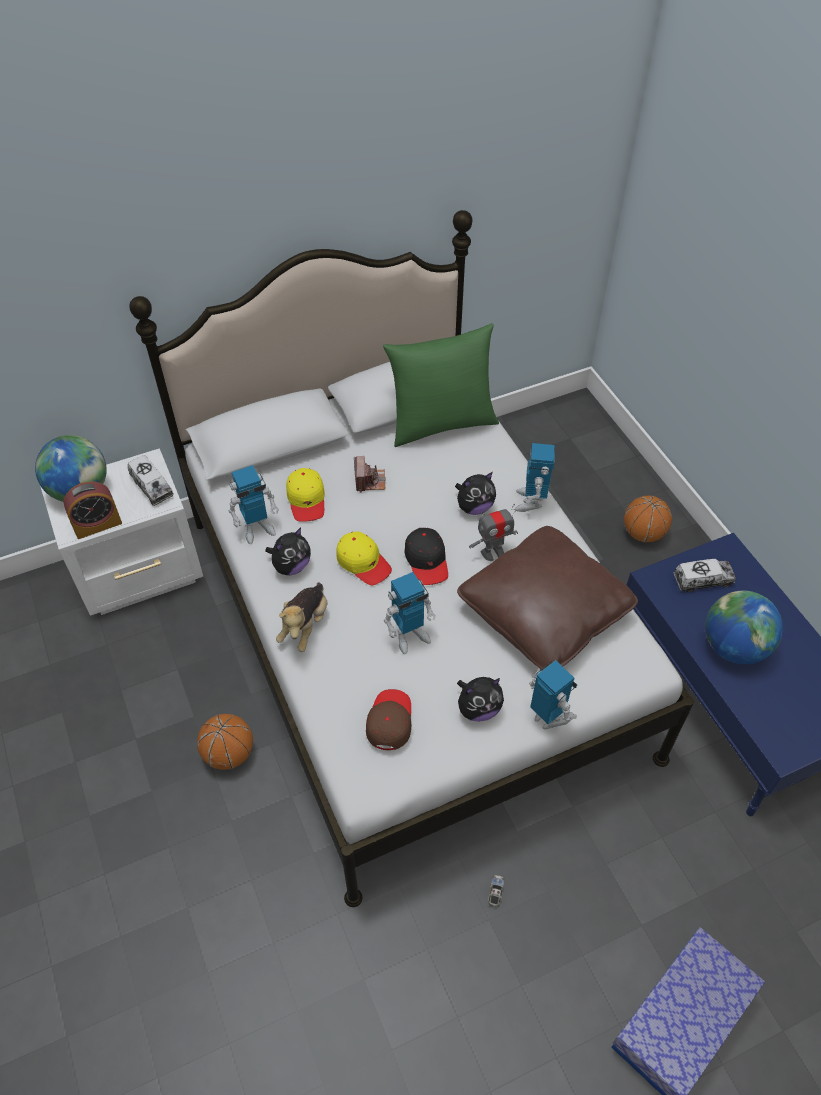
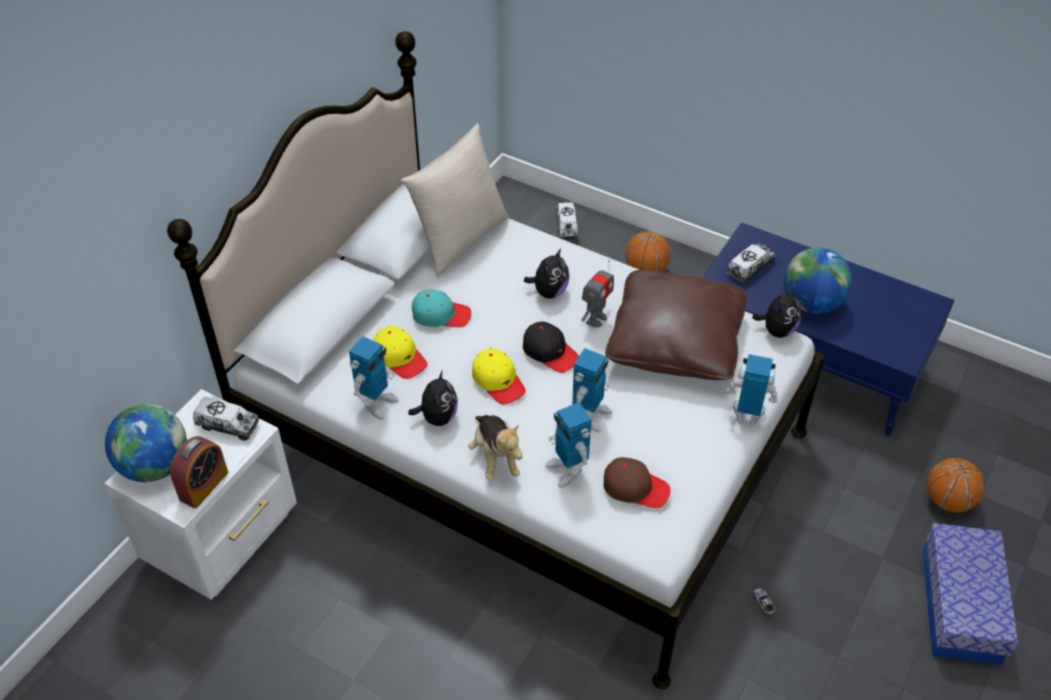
camera: 35 degrees left, 5 degrees down
basketball [197,714,253,770] -> basketball moved to [927,458,985,513]
yellow cap [336,531,392,585] -> yellow cap turned 45 degrees clockwise [472,348,526,404]
camera [354,456,386,492] -> turquoise cap [412,290,471,327]
brown cap [366,689,412,750] -> brown cap turned 135 degrees clockwise [603,457,671,508]
green pillow [383,323,499,447] -> beige pillow [401,123,509,277]
plush toy [457,677,504,722] -> plush toy moved to [752,287,801,338]
toy robot [515,443,555,512] -> toy robot moved to [545,402,592,488]
none -> toy truck [556,202,579,242]

